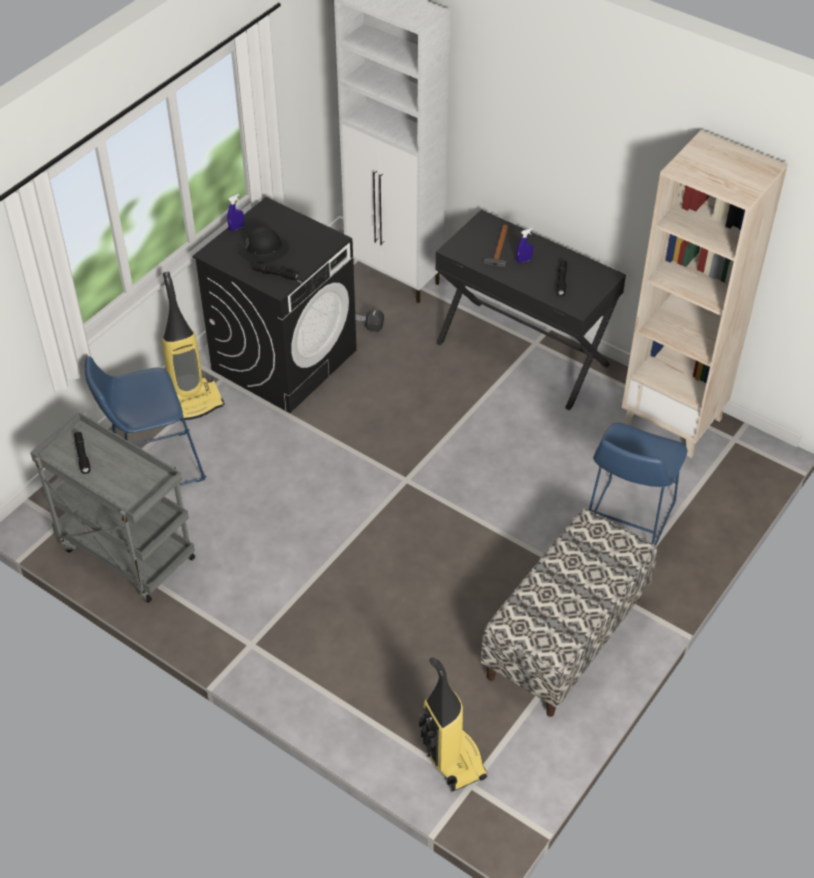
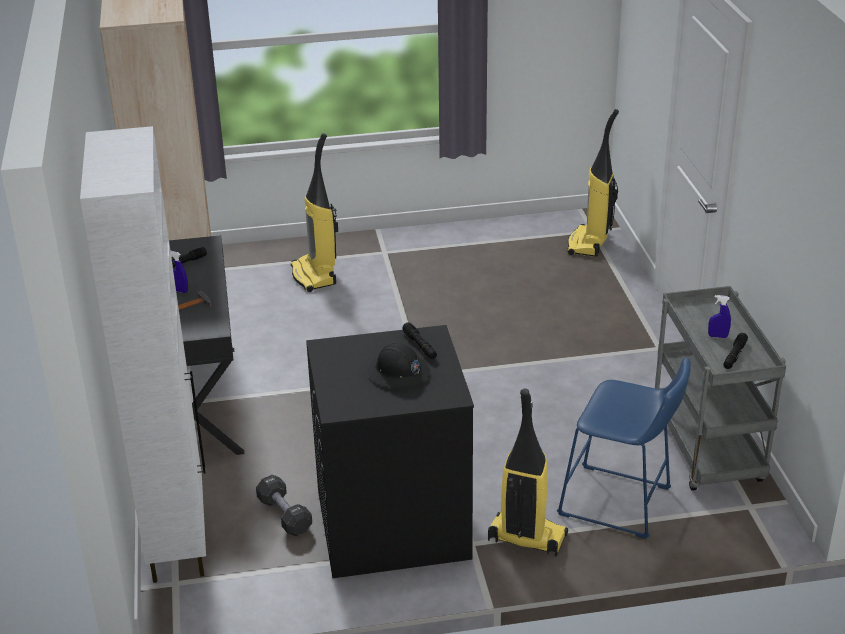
camera: 135 degrees left, 15 degrees down
blue spray bottle [227,194,244,231] -> blue spray bottle moved to [708,295,731,338]
bench [481,508,657,717] -> none
blue stool [589,423,687,546] -> vacuum cleaner [291,133,338,292]

